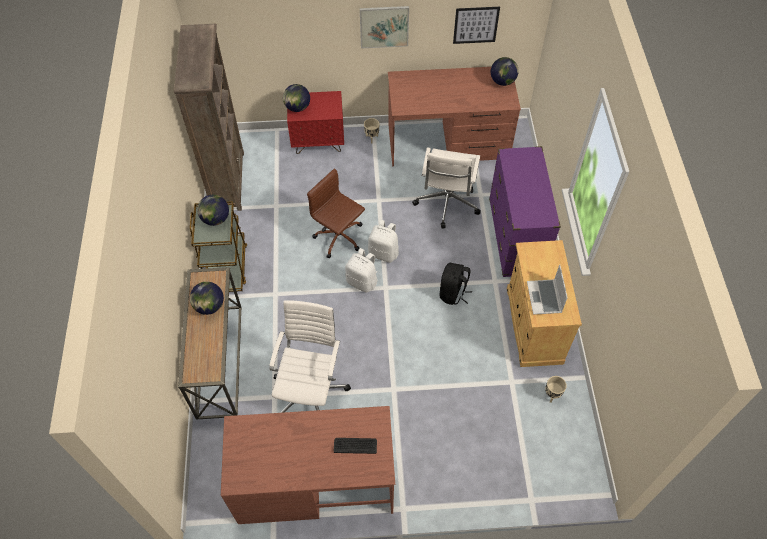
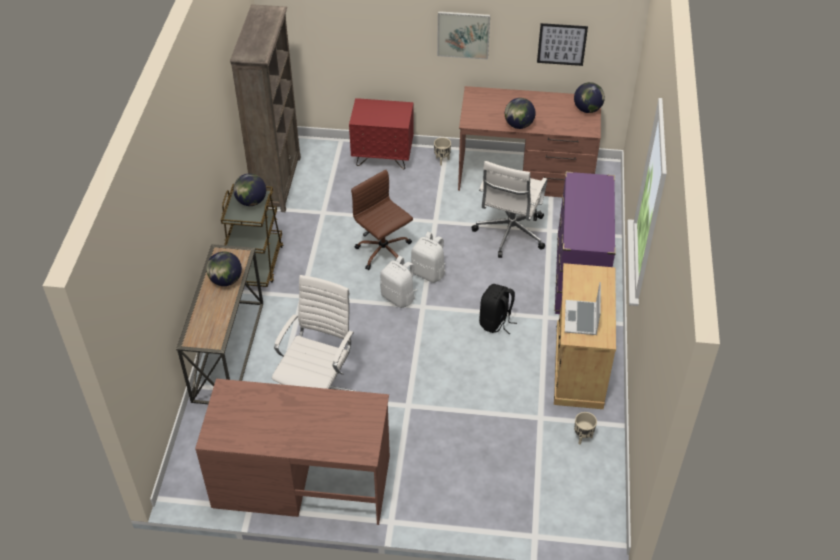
camera: 10 degrees right, 10 degrees down
globe [283,84,310,112] -> globe moved to [505,98,536,129]
keyboard [334,438,377,454] -> none

